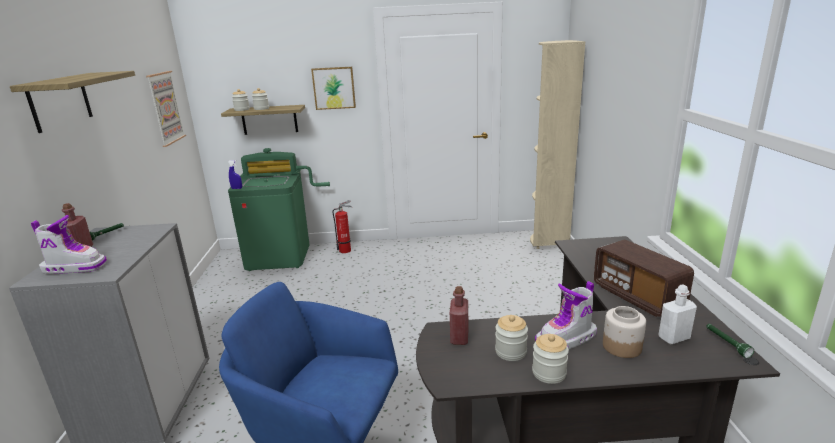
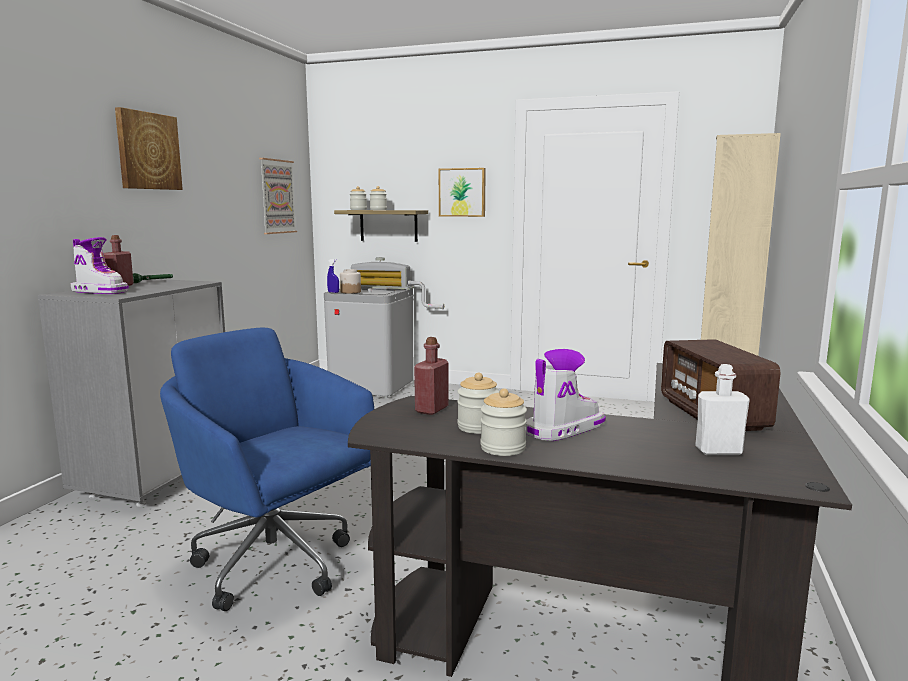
camera: 20 degrees right, 10 degrees down
shelf [10,71,135,133] -> picture [115,107,183,190]
green washing machine [228,148,330,271] -> grey washing machine [324,257,444,398]
fire extinguisher [333,200,352,253] -> none
boot [535,281,597,349] -> boot turned 150 degrees clockwise [526,349,606,441]
jar [603,306,646,358] -> jar moved to [340,269,361,293]
green flashlight [707,324,754,358] -> none

